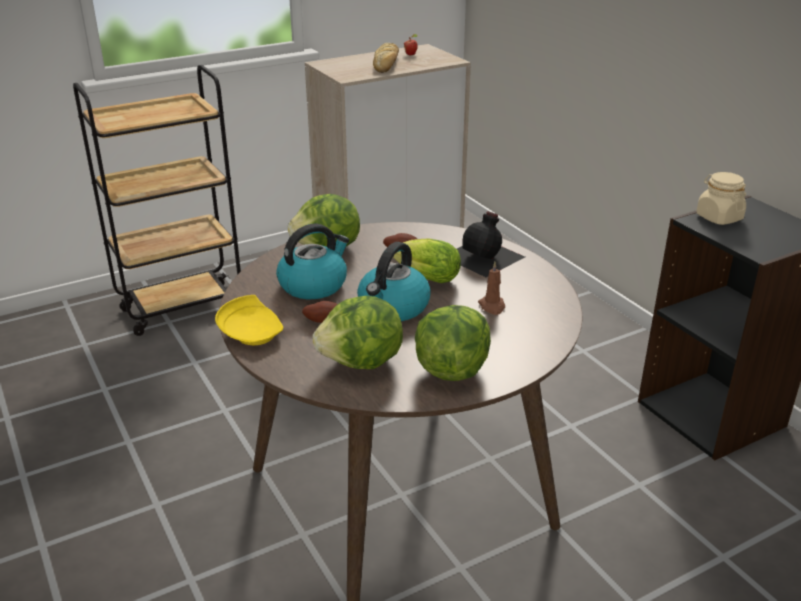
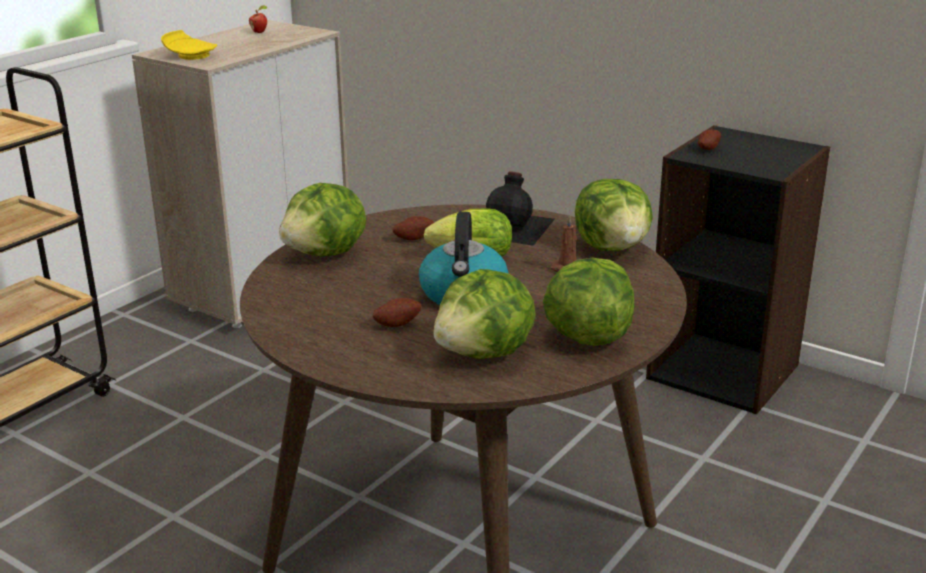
camera: 25 degrees left, 5 degrees down
yellow plate [215,295,283,345] -> yellow plate moved to [161,30,217,60]
kettle [276,223,349,299] -> none
bread [373,43,399,73] -> none
beige jar [696,172,746,225] -> potato [698,130,721,150]
none -> lettuce [575,179,653,251]

